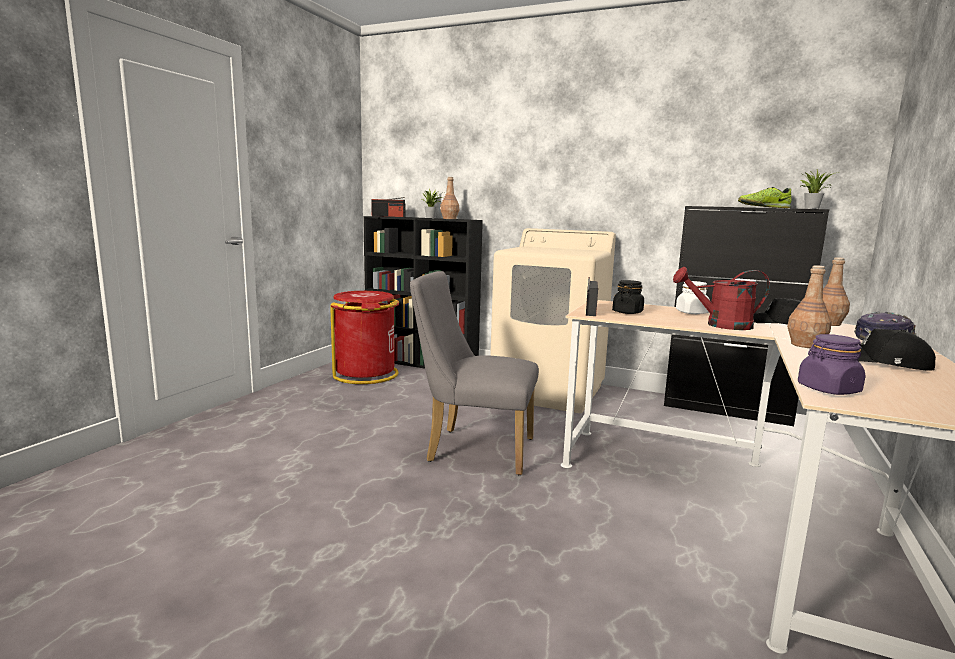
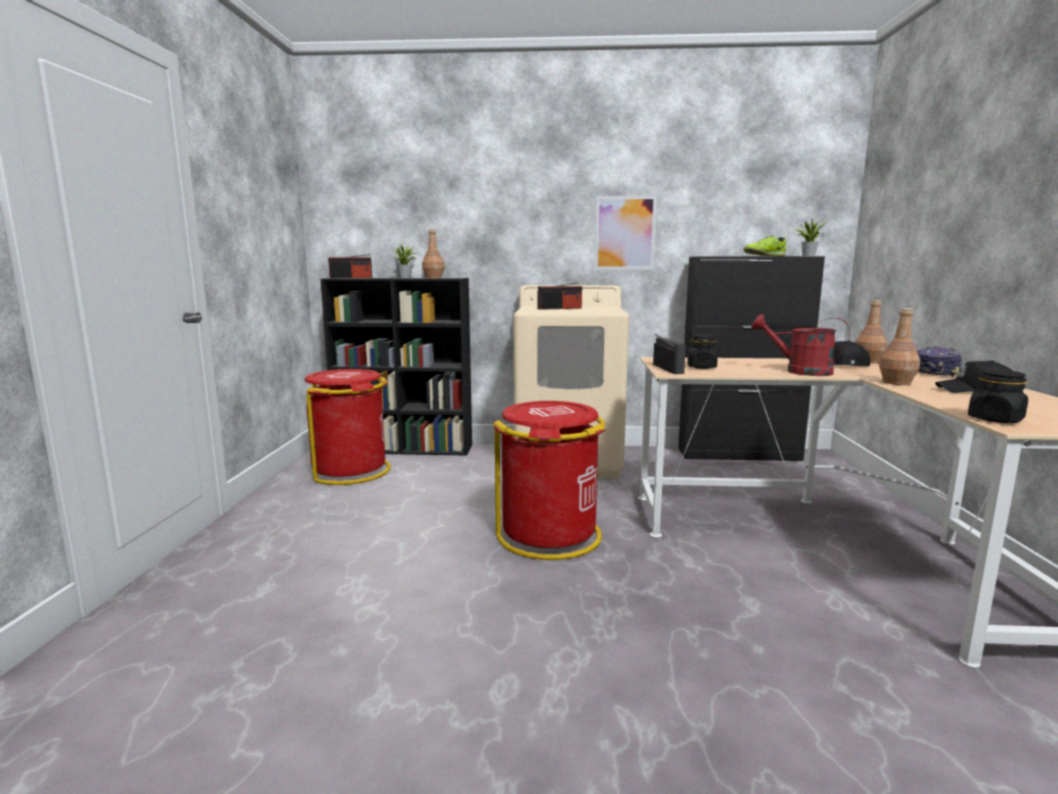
camera: 20 degrees left, 0 degrees up
grey chair [410,271,539,475] -> red trash can [493,401,605,560]
red watering can [673,267,770,330] -> red watering can turned 45 degrees clockwise [752,314,850,376]
white jar [676,281,710,314] -> none
purple jar [798,334,865,395] -> black jar [968,369,1028,423]
none -> radio [538,282,582,310]
none -> picture [594,196,657,270]

